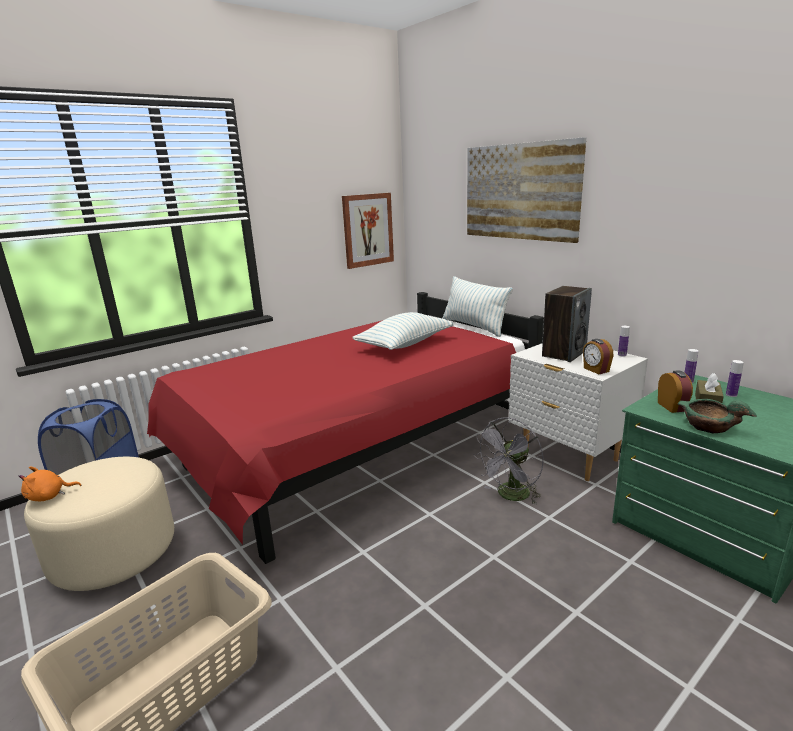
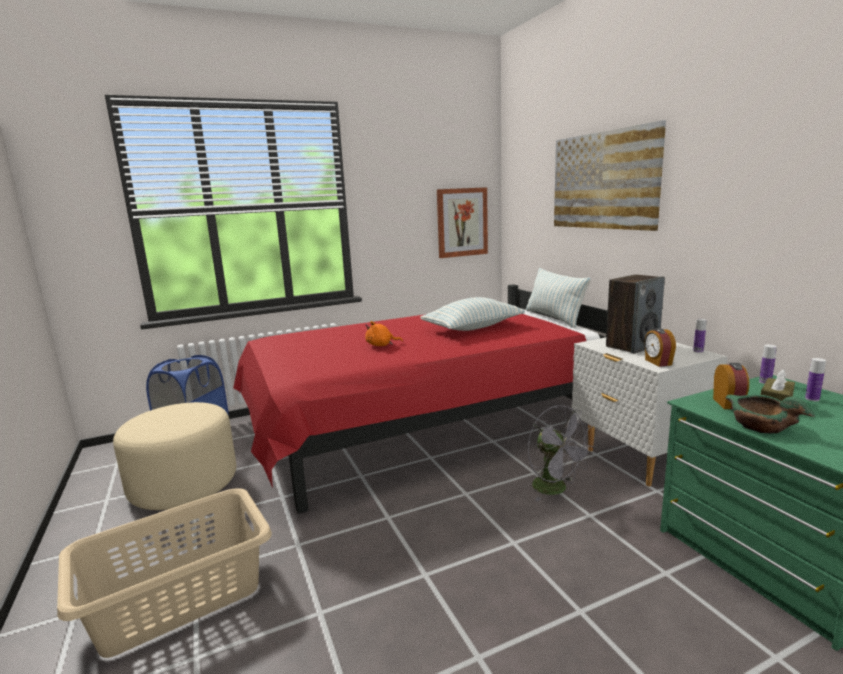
camera: 15 degrees right, 5 degrees down
orange plush toy [19,466,82,501] -> orange plush toy moved to [365,321,403,346]
grey fan [474,417,544,504] -> grey fan turned 90 degrees counterclockwise [528,405,595,502]

